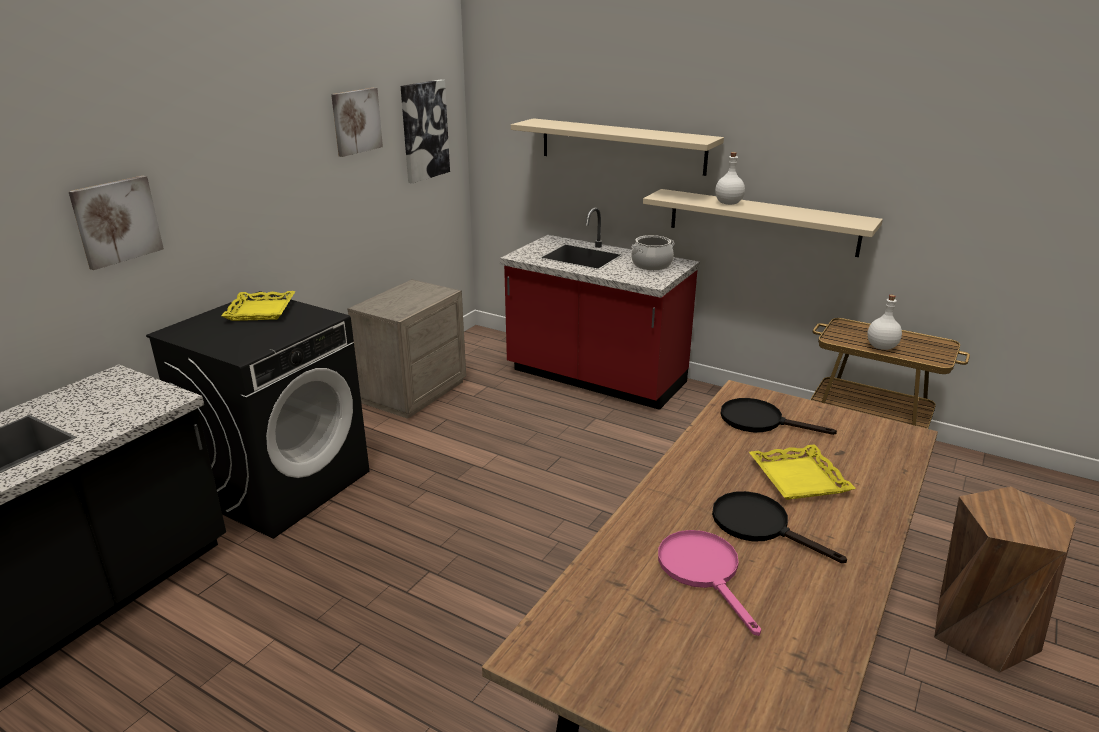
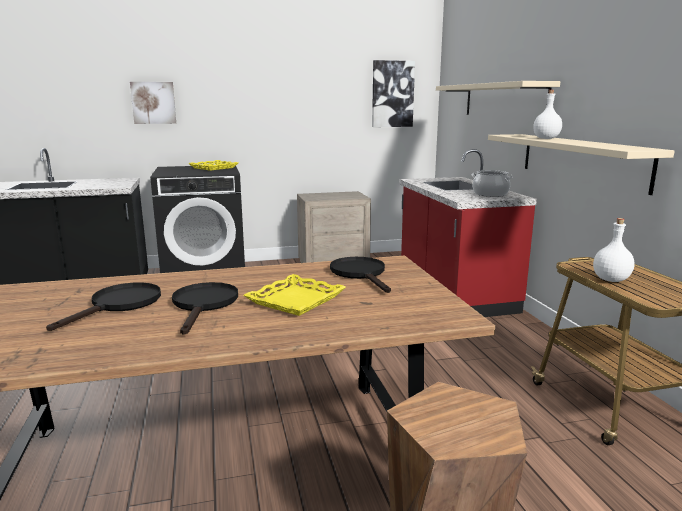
camera: 45 degrees right, 10 degrees down
picture [331,88,383,157] -> none
pink frying pan [658,530,761,636] -> black frying pan [46,282,161,331]

